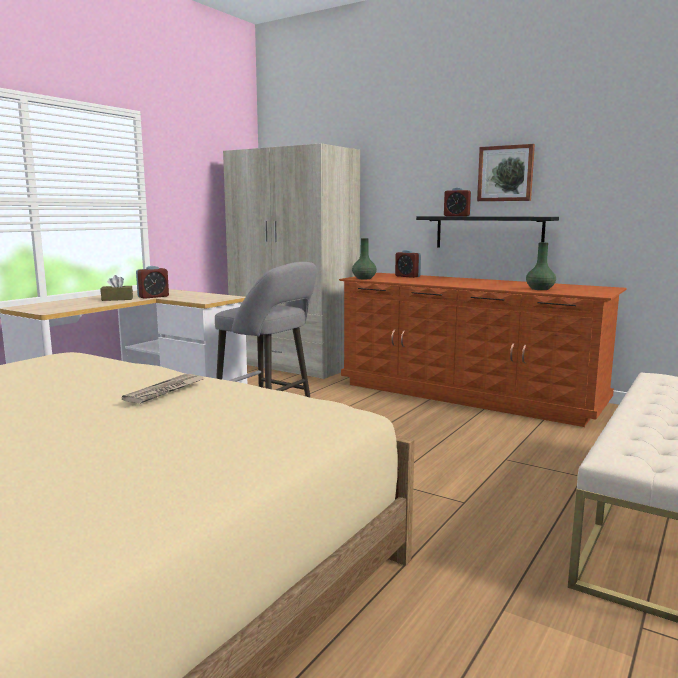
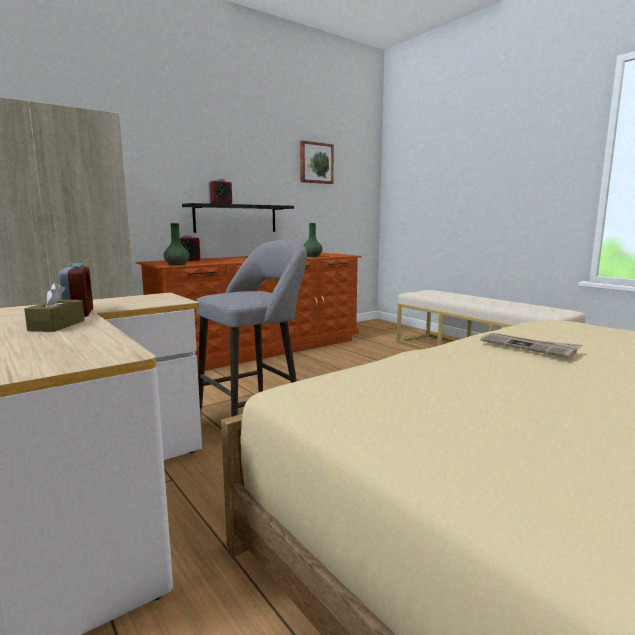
camera: 70 degrees left, 0 degrees up
picture [477,144,535,201] -> picture moved to [300,140,334,184]

